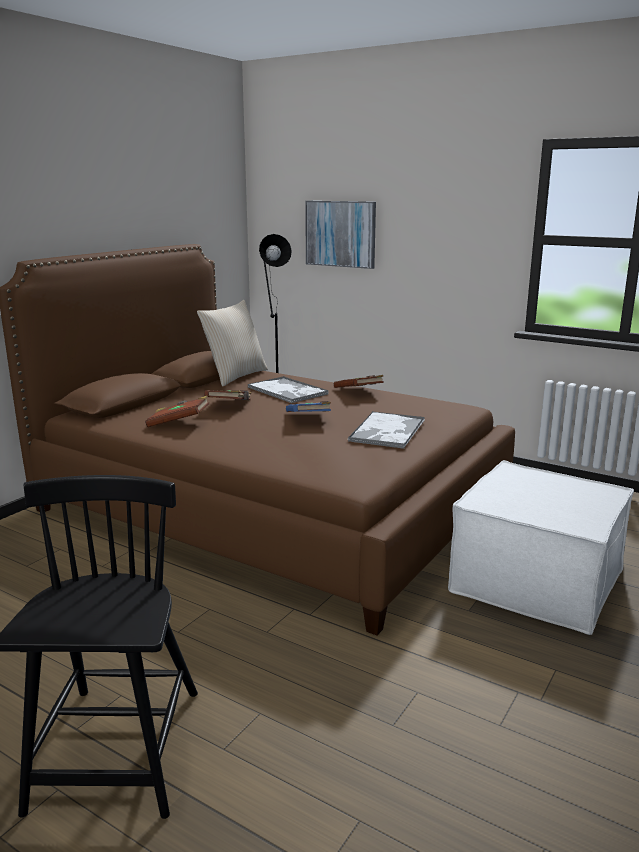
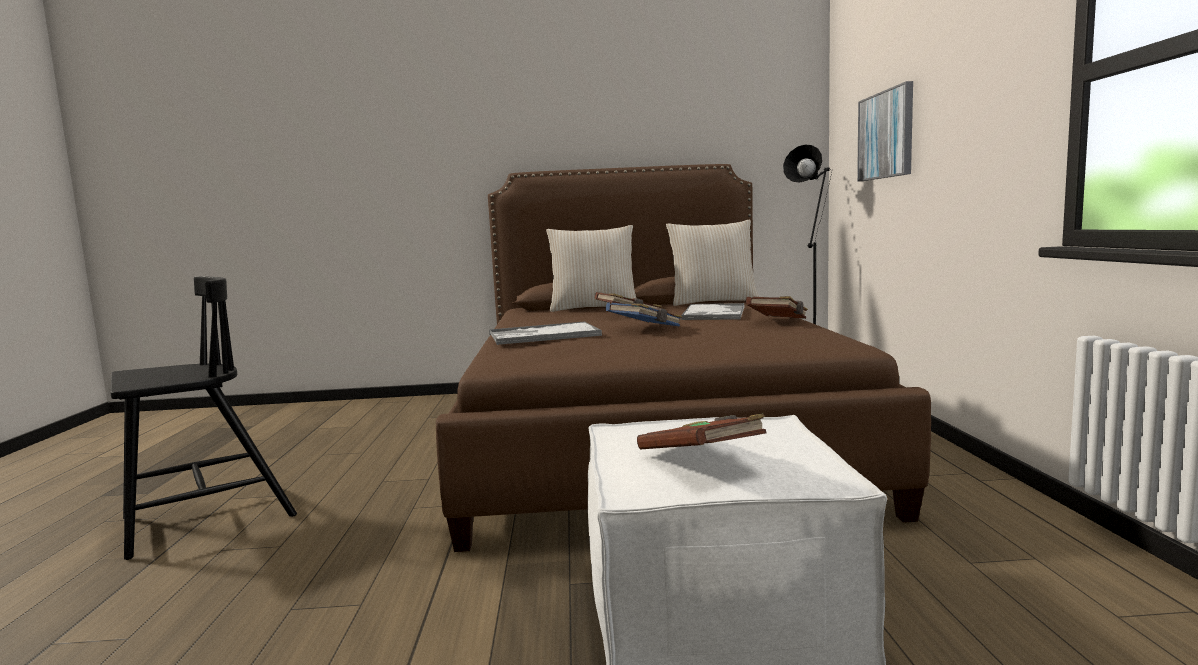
camera: 55 degrees right, 10 degrees down
brown book [145,396,209,427] -> brown book moved to [637,414,766,449]
tray [348,412,425,449] -> tray moved to [489,322,602,345]
none -> beige pillow [546,225,636,312]

